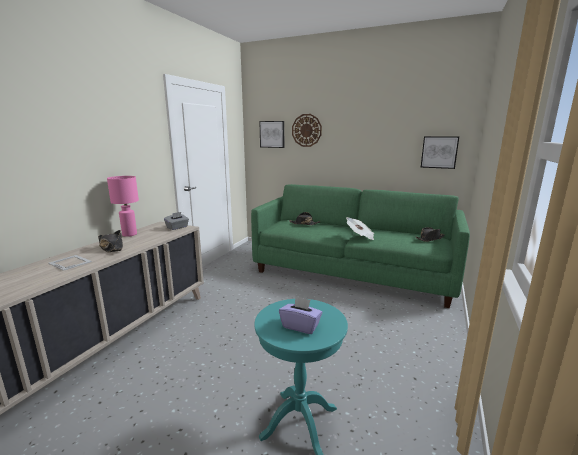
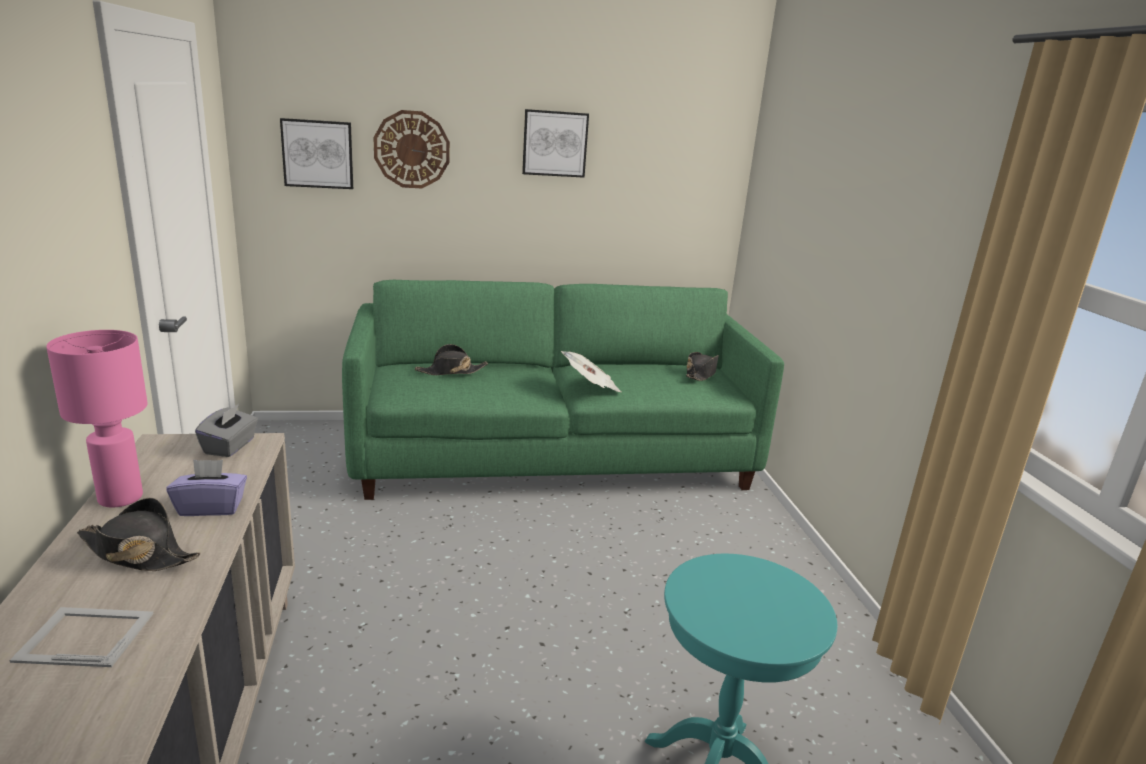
camera: 35 degrees left, 5 degrees up
purple tissue box [279,296,322,334] -> purple tissue box moved to [166,460,247,516]
picture [421,136,459,169] -> picture moved to [522,109,589,178]

